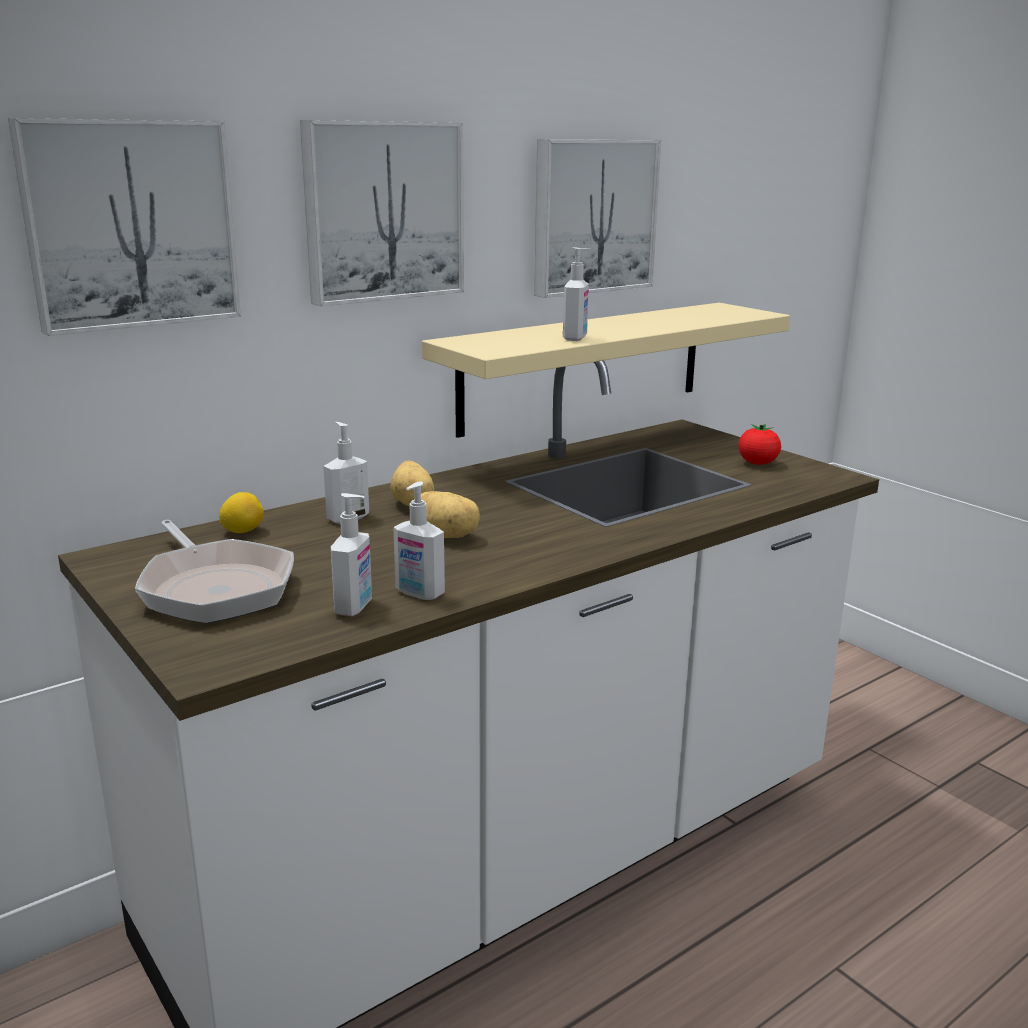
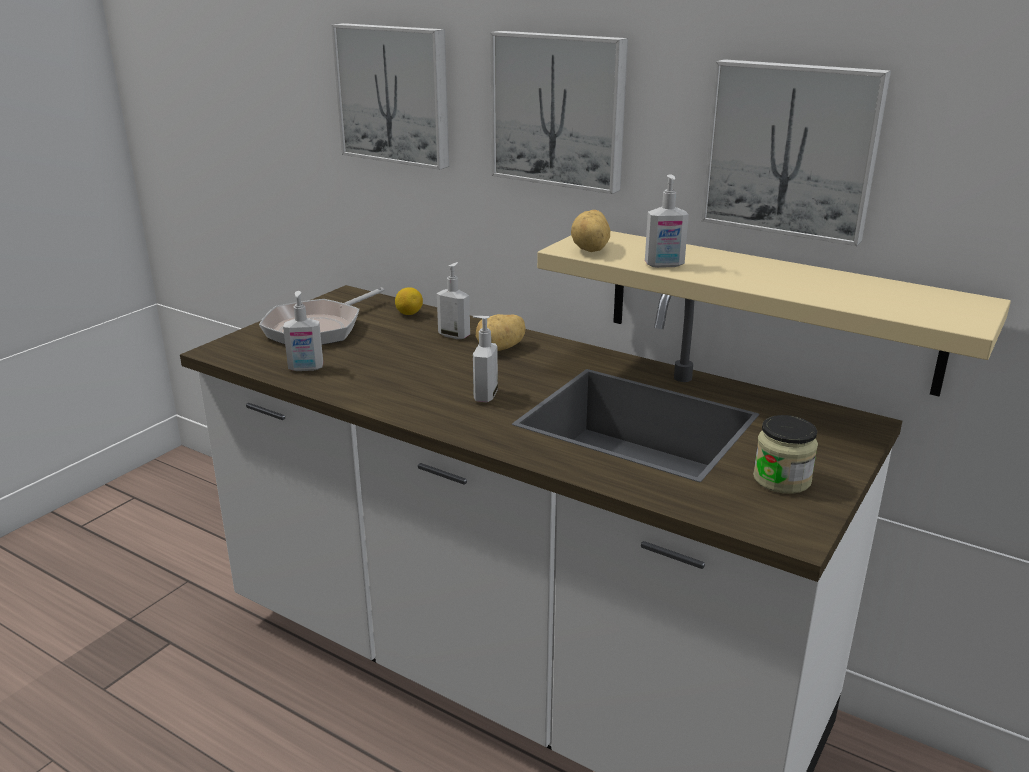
camera: 70 degrees right, 5 degrees up
soap dispenser [393,481,445,600] -> soap dispenser moved to [473,316,498,402]
potato [414,491,480,538] -> potato moved to [571,210,610,252]
tomato [738,424,781,465] -> jar [753,415,818,494]

